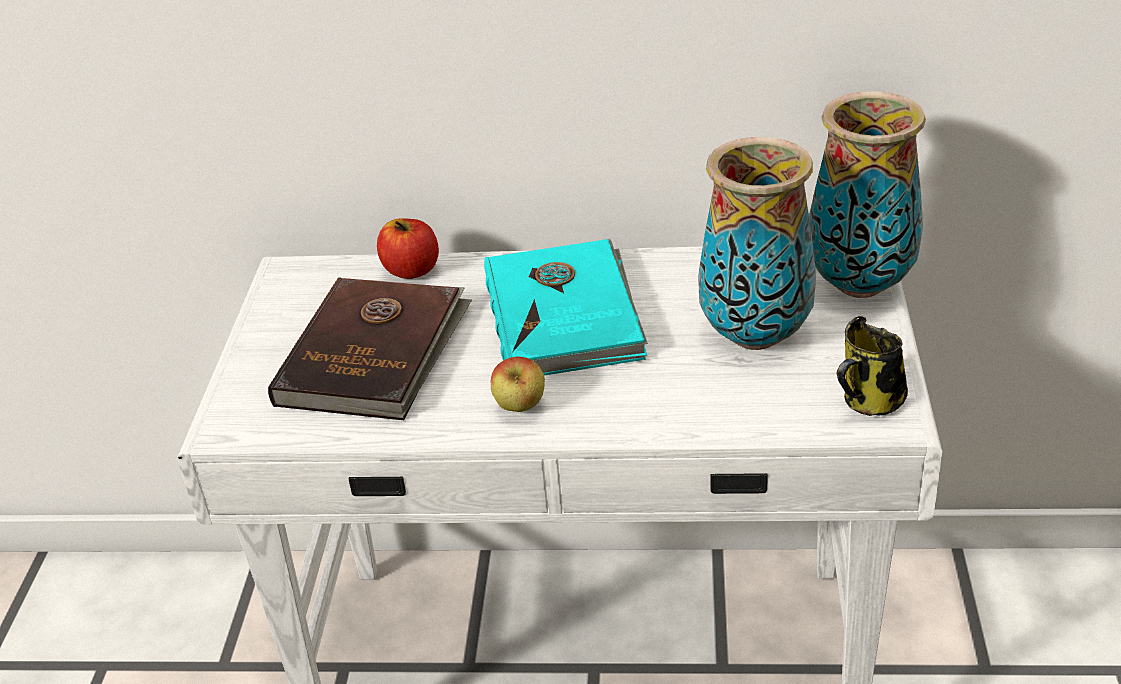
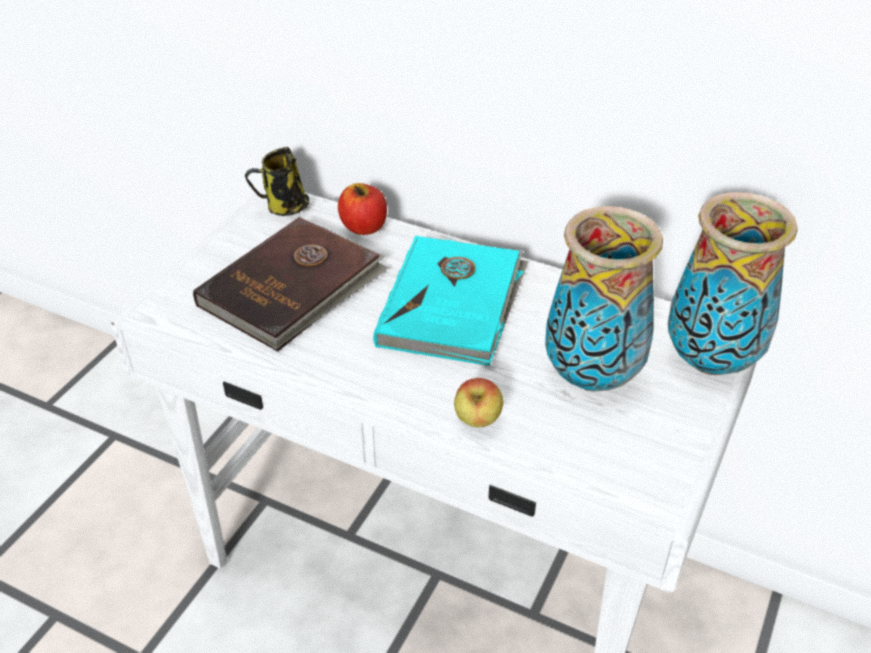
camera: 20 degrees right, 5 degrees up
apple [491,357,545,412] -> apple moved to [454,378,504,427]
mug [836,316,908,416] -> mug moved to [245,147,309,216]

